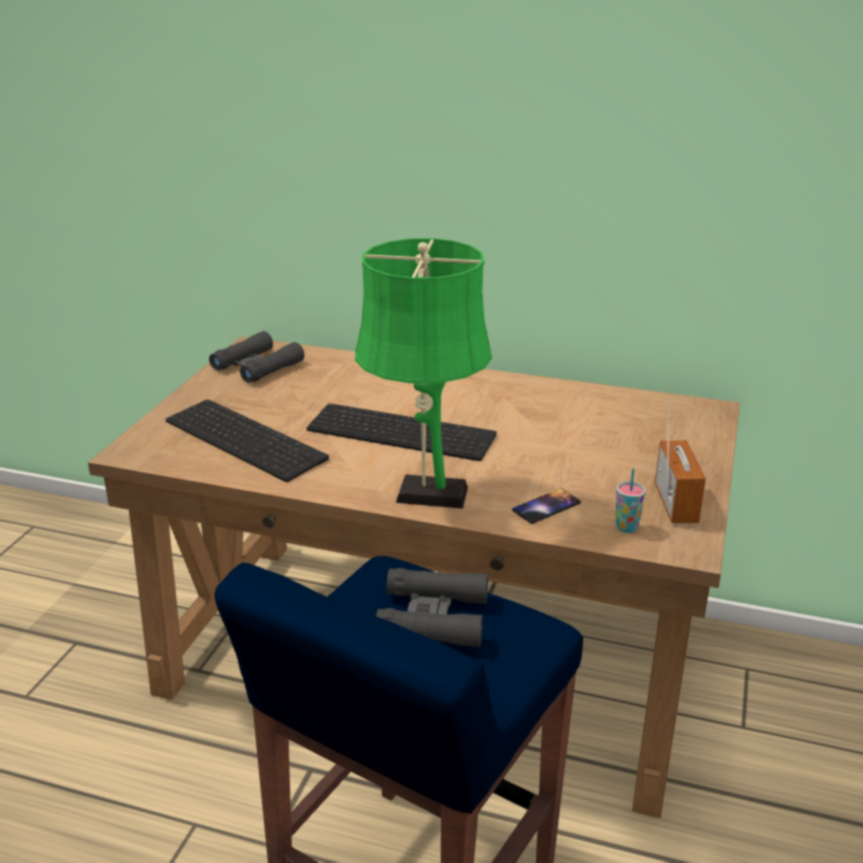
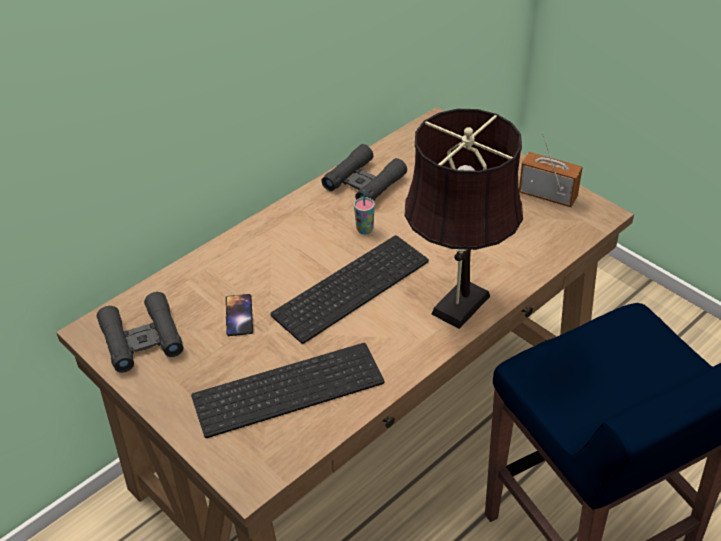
camera: 60 degrees left, 15 degrees up
green table lamp [355,238,492,509] -> brown table lamp [404,109,523,329]
black binoculars [376,568,488,647] -> black binoculars moved to [322,144,407,201]
phone [512,489,581,524] -> phone moved to [226,294,253,336]
cup [616,468,646,533] -> cup moved to [354,190,375,234]

